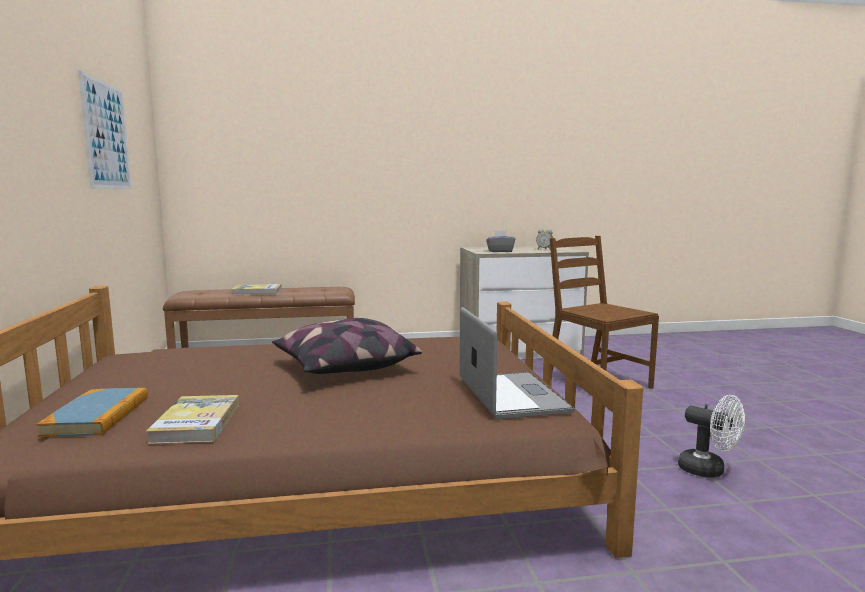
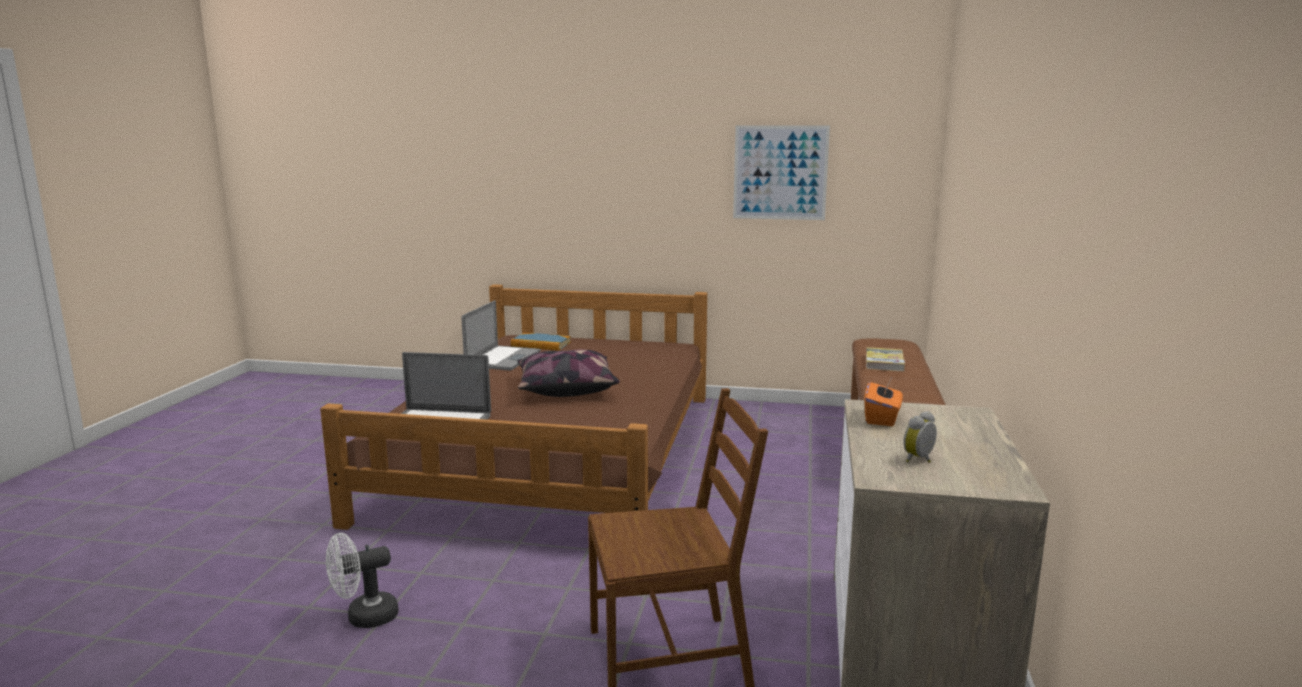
camera: 110 degrees right, 5 degrees up
book [146,395,239,444] -> laptop [461,300,541,370]
grey tissue box [486,230,515,252] -> orange tissue box [865,376,903,426]

